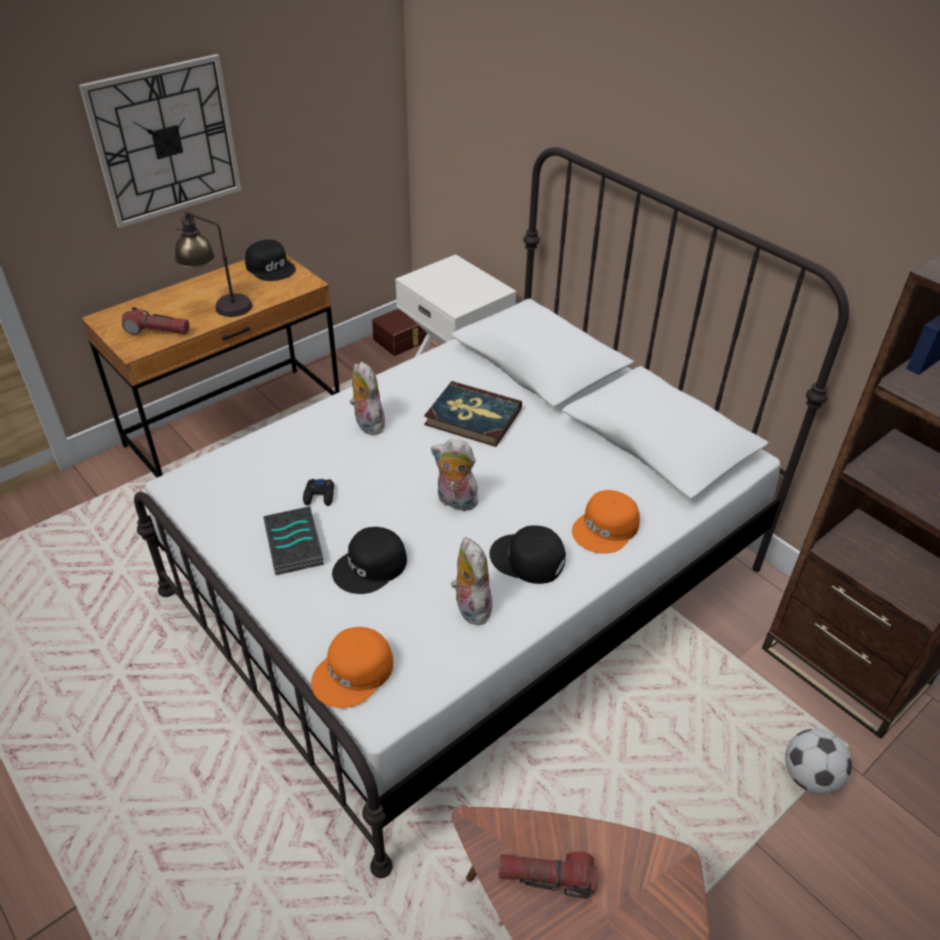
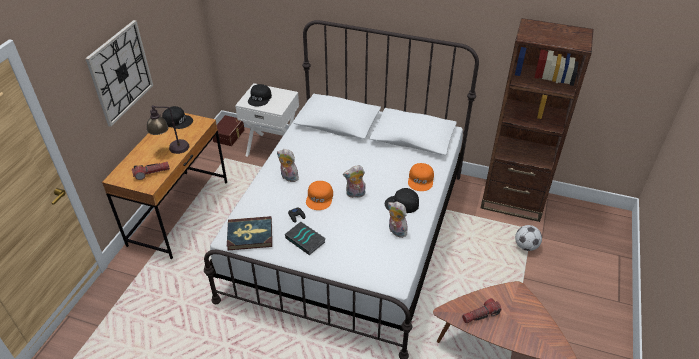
camera: 30 degrees left, 0 degrees up
orange cap [311,627,393,708] -> orange cap moved to [306,181,333,210]
black cap [332,527,407,594] -> black cap moved to [248,84,272,106]
book [424,381,522,447] -> book moved to [227,216,272,250]

